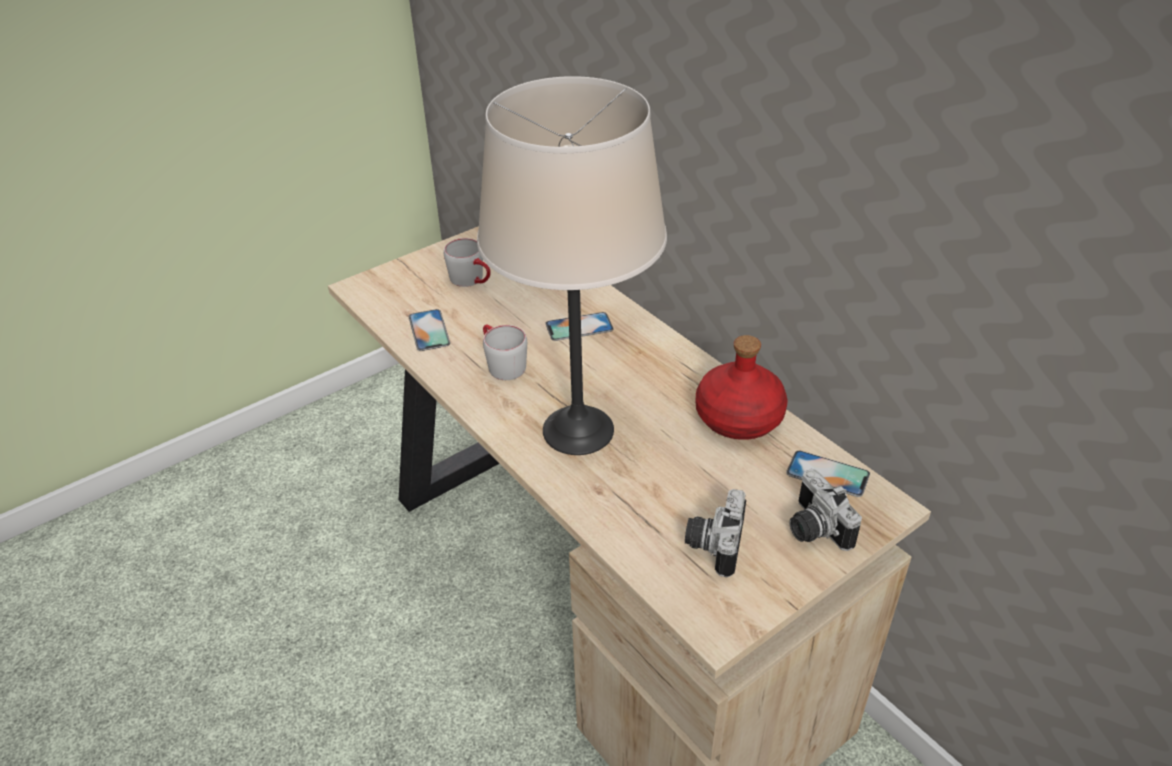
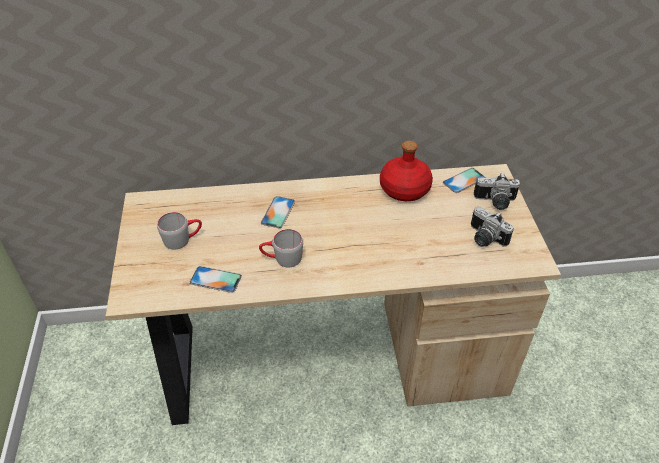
camera: 60 degrees left, 5 degrees up
beige table lamp [477,76,667,455] -> none

